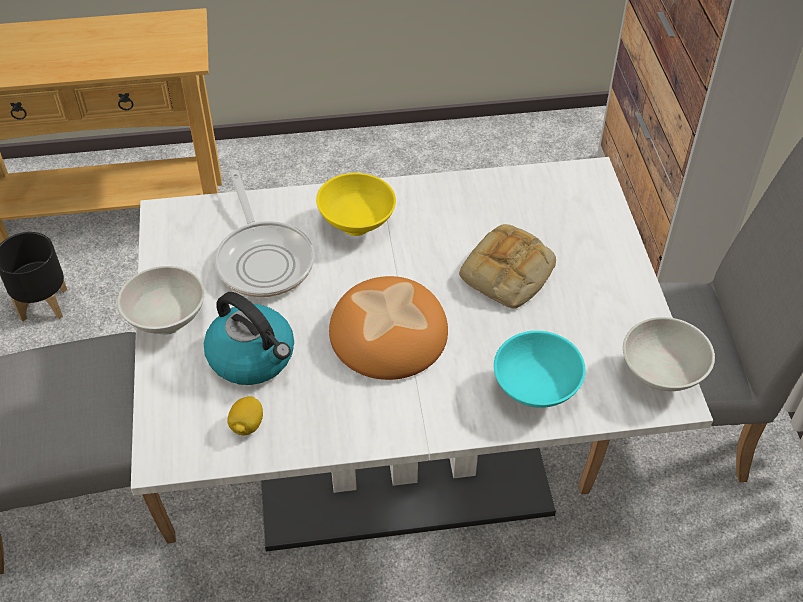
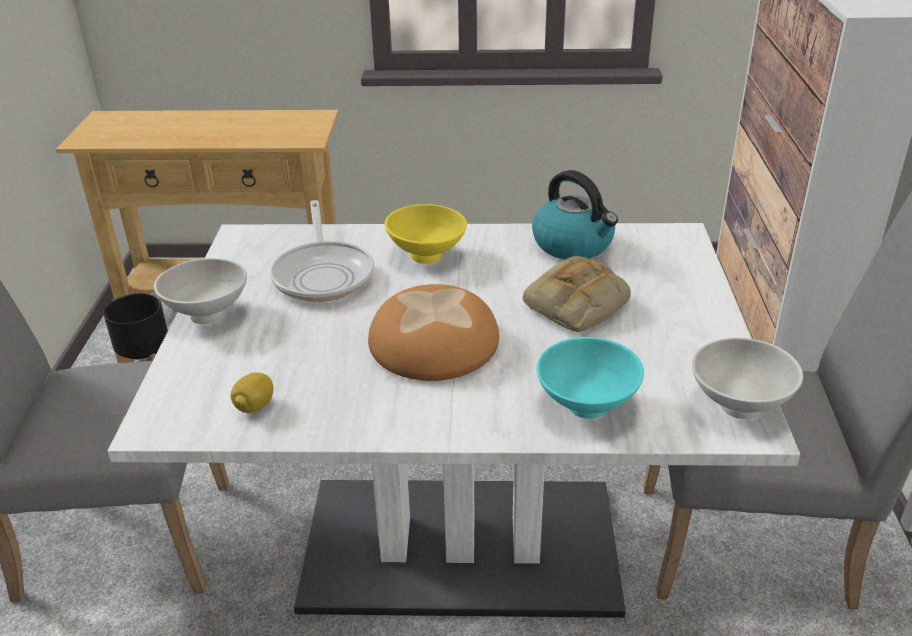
camera: 10 degrees right, 15 degrees down
kettle [204,292,294,385] -> kettle moved to [532,170,618,260]

